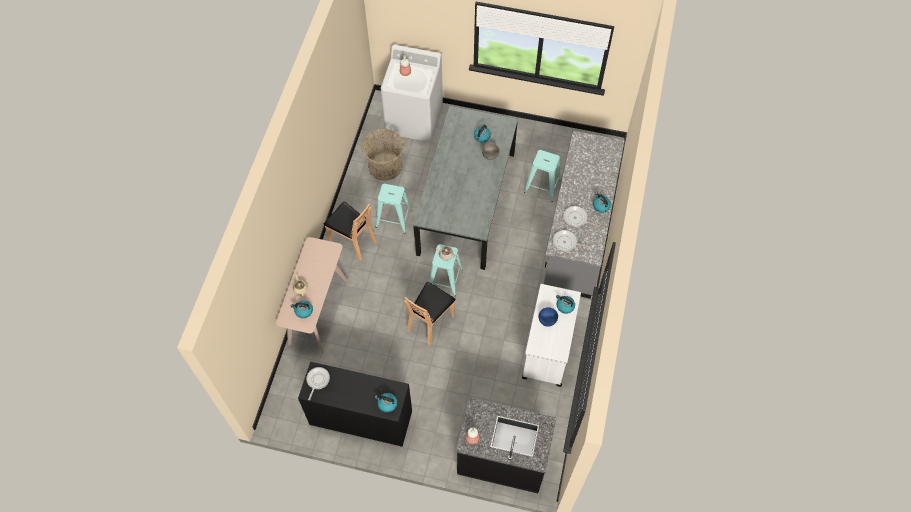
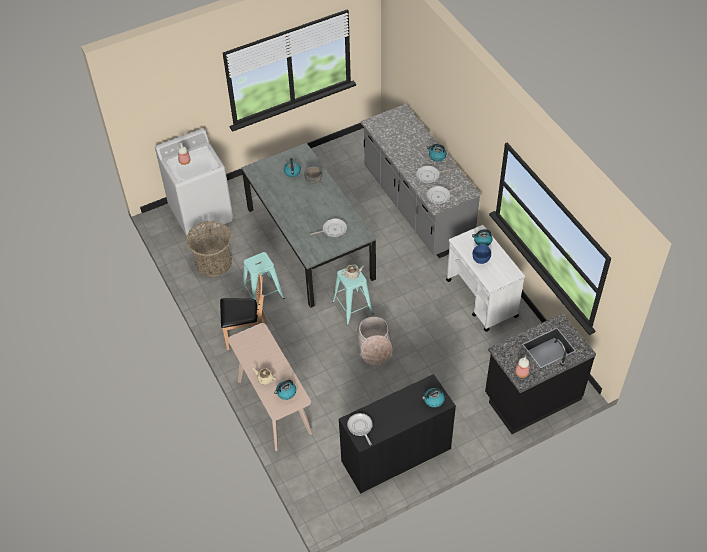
camera: 40 degrees left, 10 degrees down
brown chair [404,282,456,345] -> basket [356,317,392,366]
turquoise stool [524,150,561,202] -> none
none -> frying pan [310,219,347,237]

